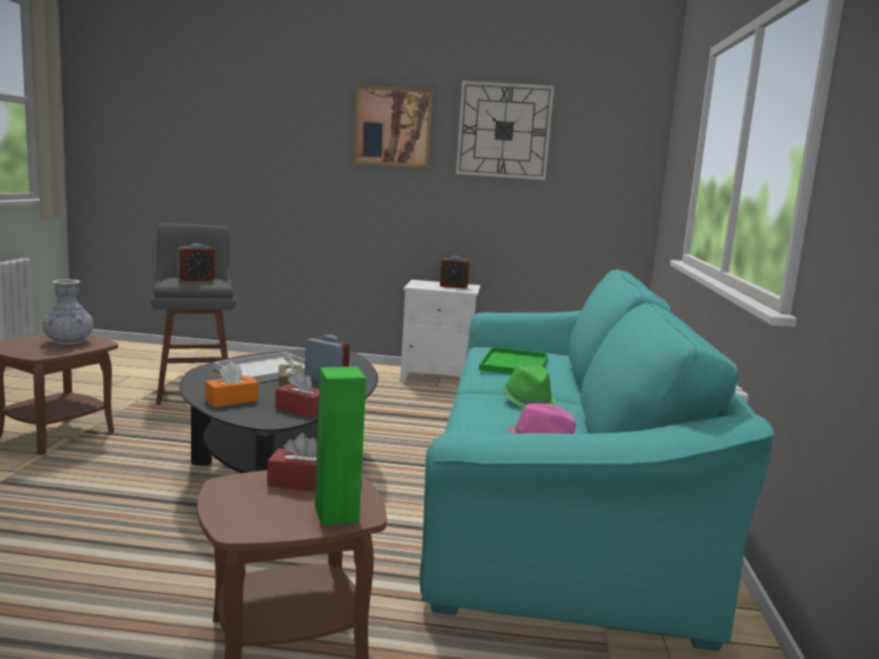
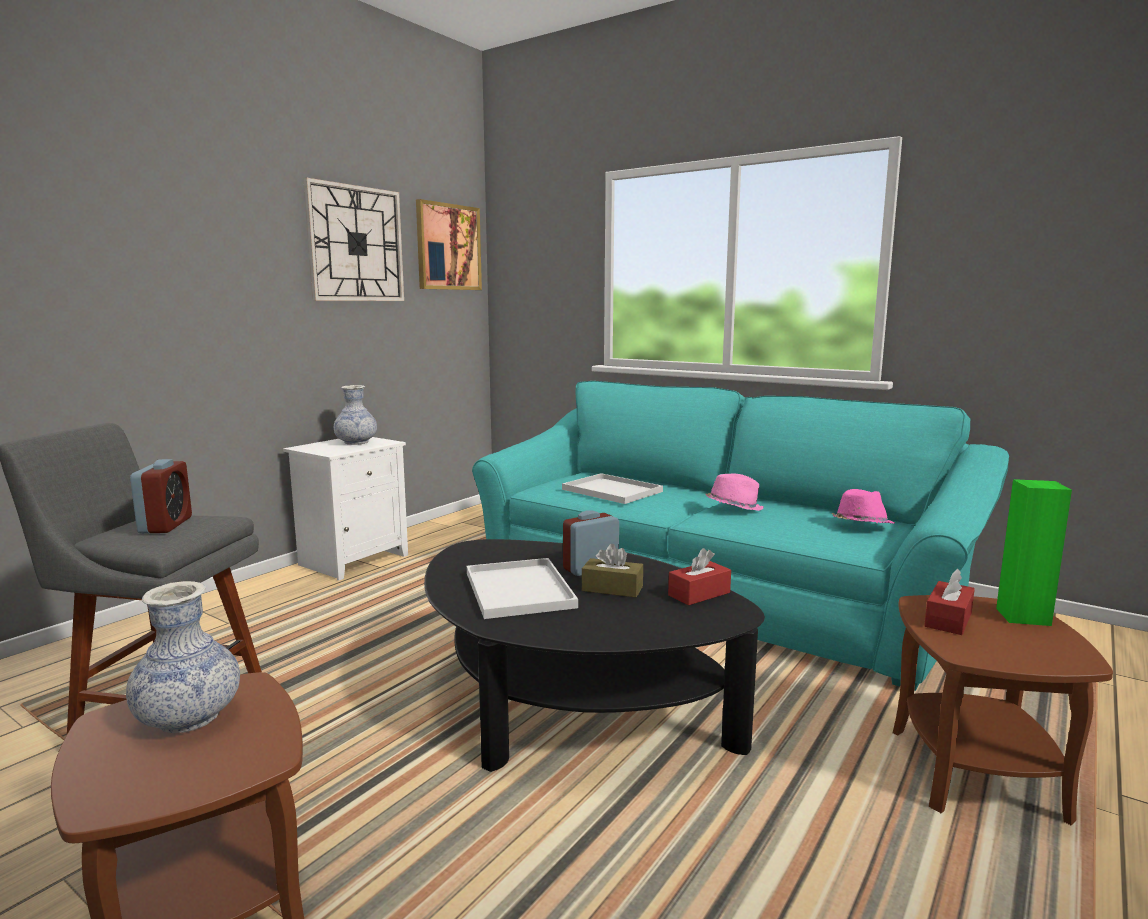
camera: 60 degrees left, 0 degrees up
orange tissue box [205,362,259,407] -> none
picture [354,85,433,168] -> picture moved to [416,199,482,290]
alarm clock [440,256,469,289] -> vase [334,385,377,445]
green tray [479,347,548,374] -> white tray [562,473,663,504]
green hat [502,363,557,407] -> pink hat [706,473,764,511]

